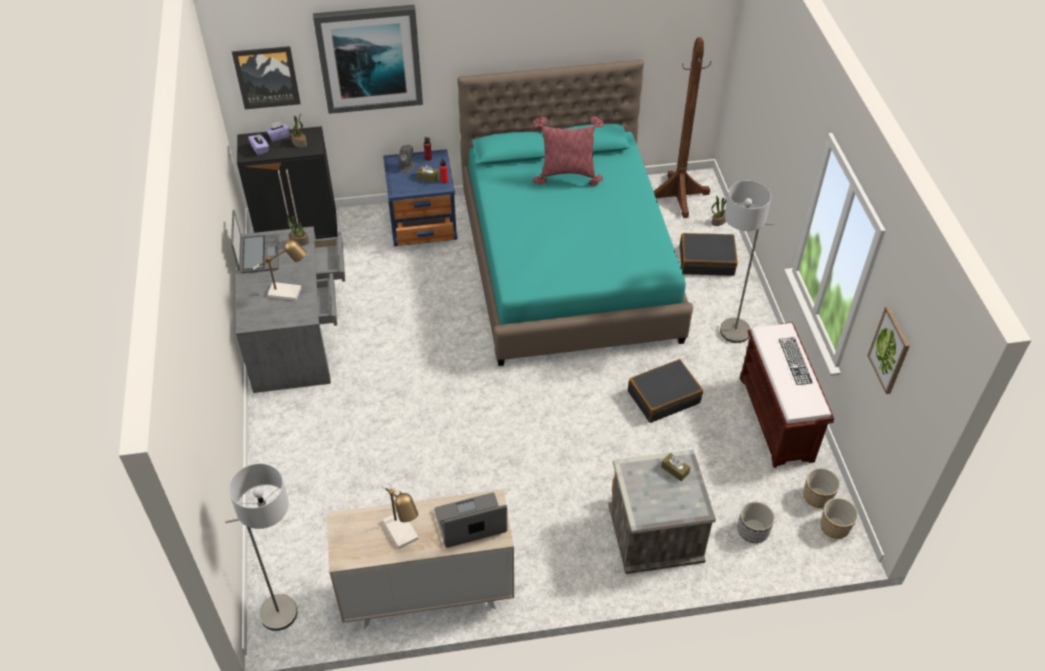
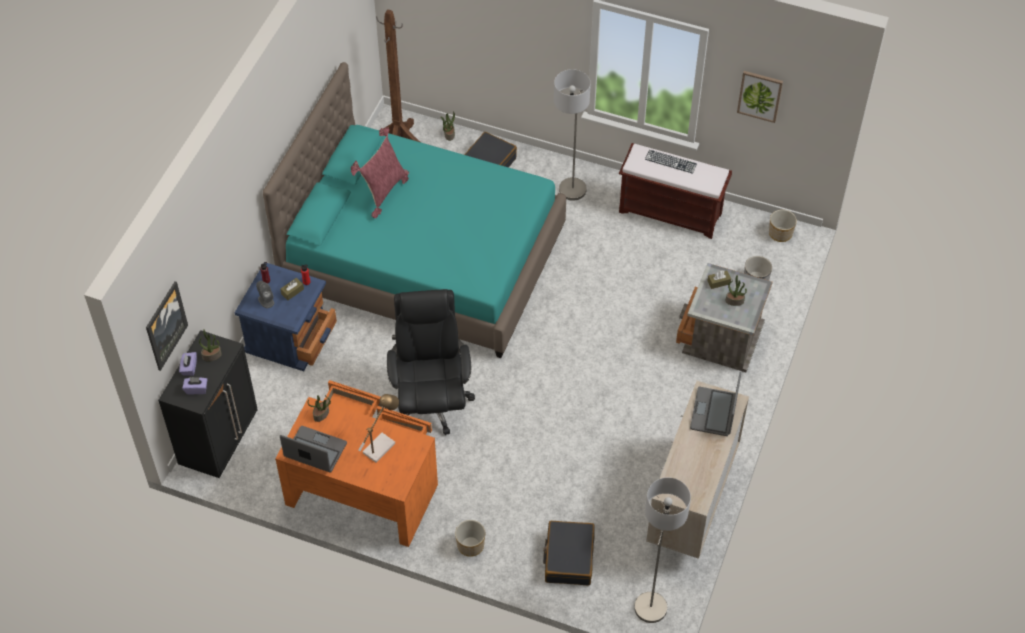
camera: 60 degrees left, 5 degrees up
grey desk [236,226,345,393] -> orange desk [275,380,438,547]
picture [313,5,423,114] -> none
table lamp [382,485,418,549] -> none
black suitcase [628,359,703,423] -> black suitcase moved to [543,521,595,585]
planter [803,468,840,508] -> planter moved to [455,520,485,557]
none -> black office chair [387,289,475,435]
none -> potted plant [725,275,747,306]

